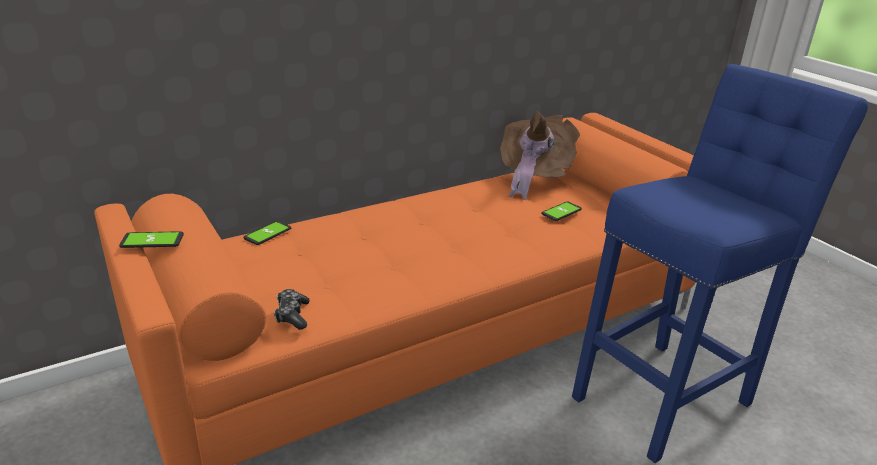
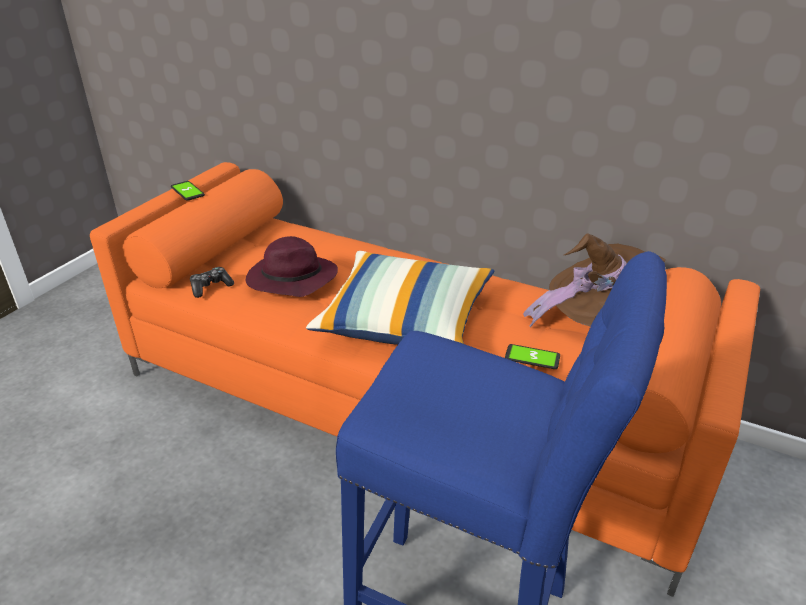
camera: 60 degrees right, 5 degrees up
phone [243,221,291,245] -> none
none -> purple hat [246,236,338,297]
none -> pillow [306,251,494,345]

